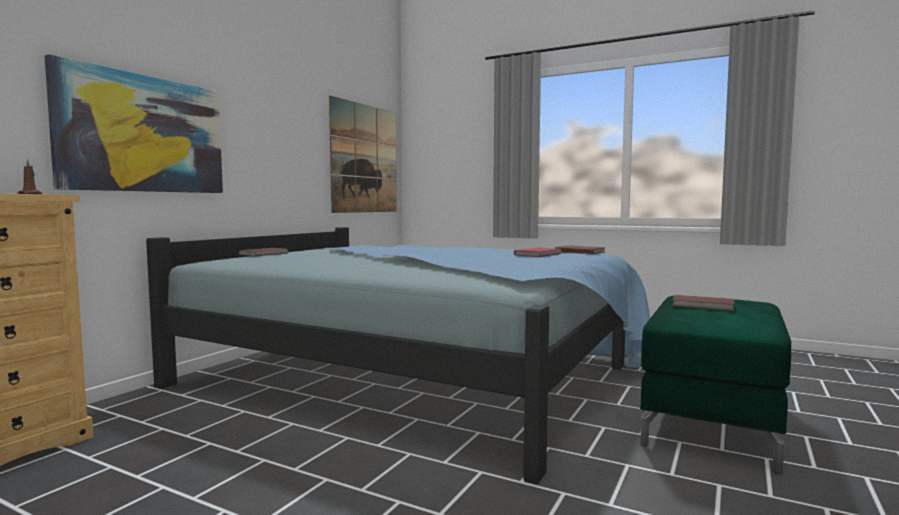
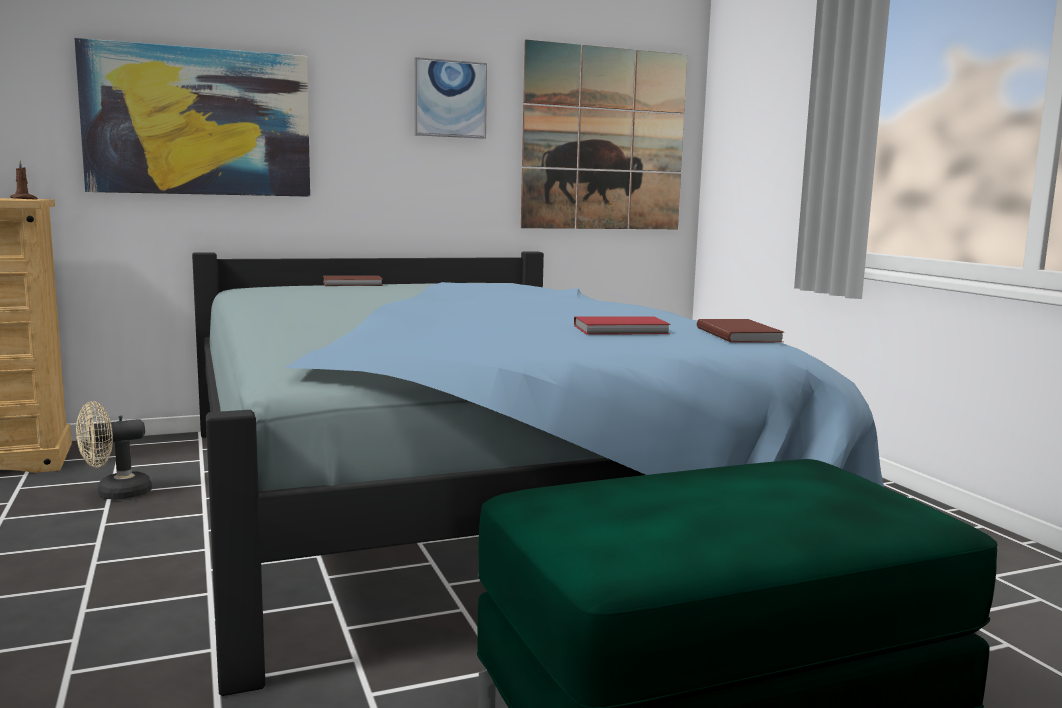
camera: 40 degrees right, 5 degrees up
brown book [672,295,734,311] -> none
none -> beige fan [76,401,152,500]
none -> picture [414,57,487,139]

